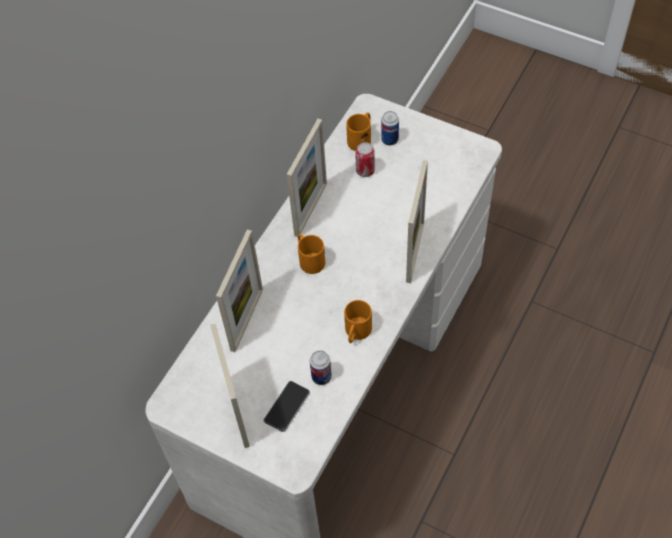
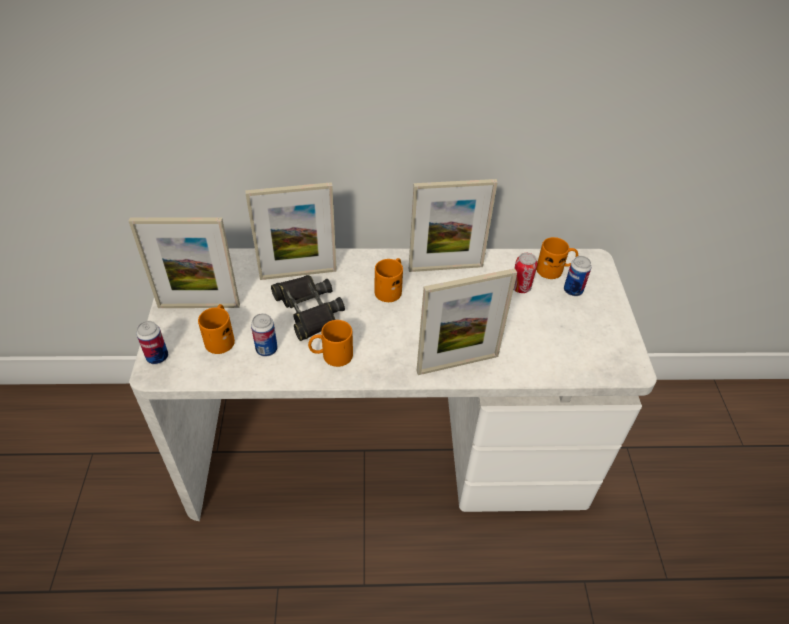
camera: 55 degrees right, 10 degrees down
picture frame [210,323,250,448] -> picture frame turned 135 degrees counterclockwise [129,217,240,308]
phone [264,381,310,432] -> orange mug [198,304,235,354]
none -> can [136,321,168,364]
none -> black binoculars [271,275,345,341]

